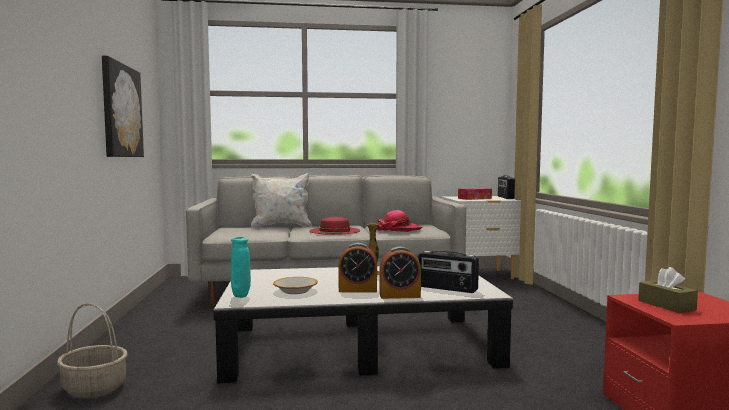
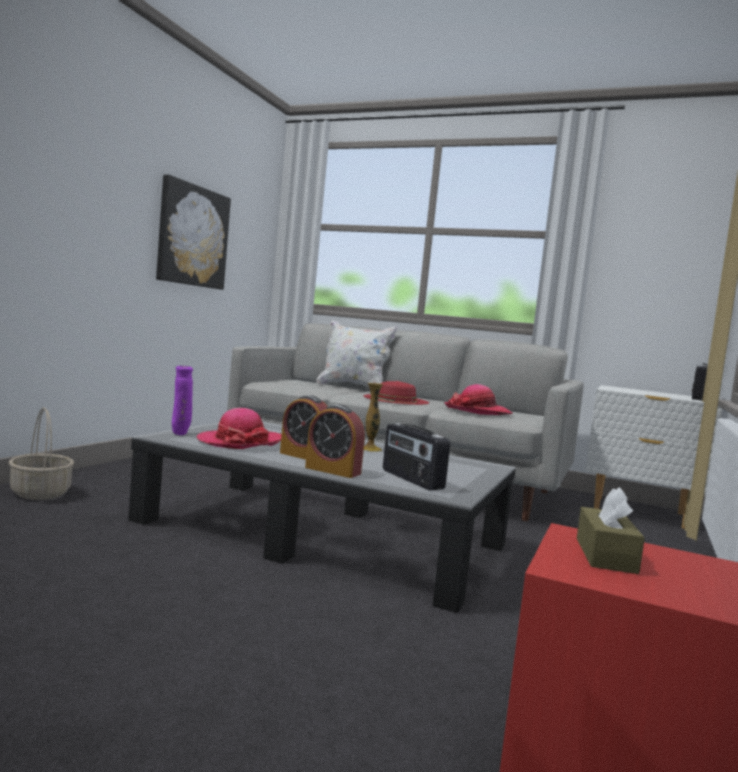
camera: 30 degrees right, 0 degrees up
turquoise vase [231,237,251,298] -> purple vase [172,366,193,435]
bowl [273,277,318,294] -> hat [197,408,282,449]
tissue box [458,188,492,200] -> none

